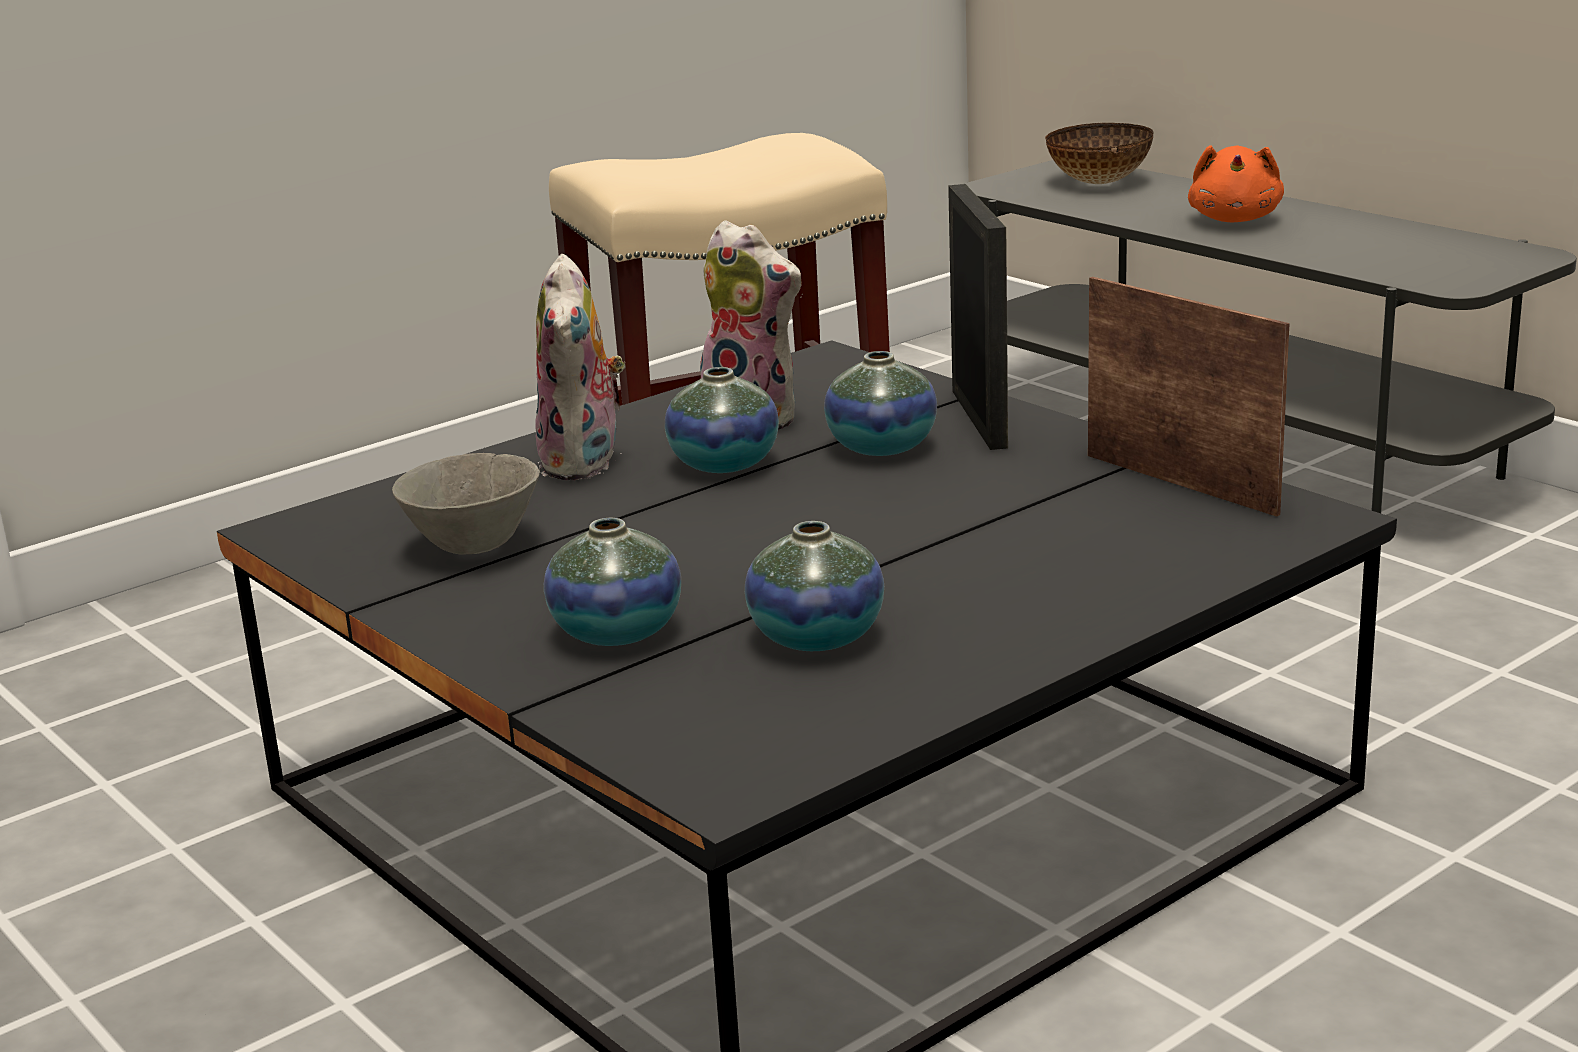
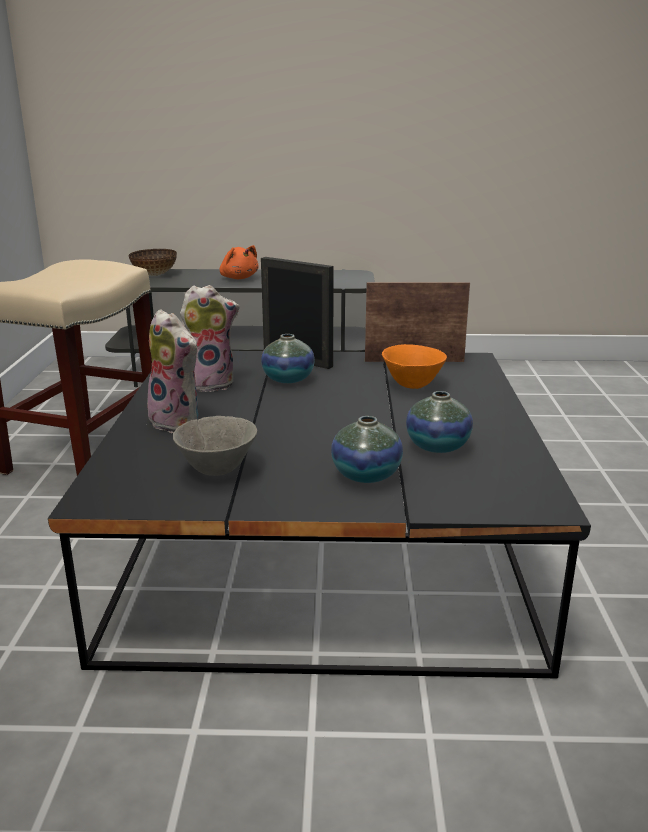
camera: 50 degrees left, 0 degrees up
vase [665,367,779,473] -> none
none -> orange bowl [382,344,447,389]

